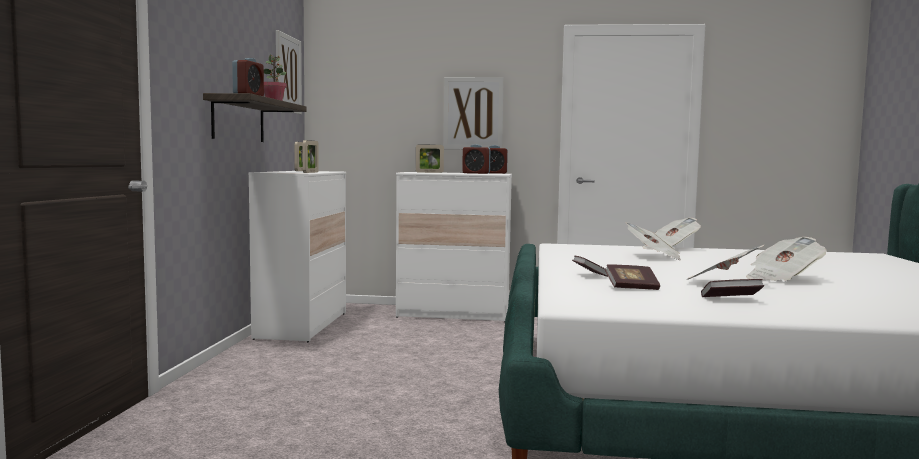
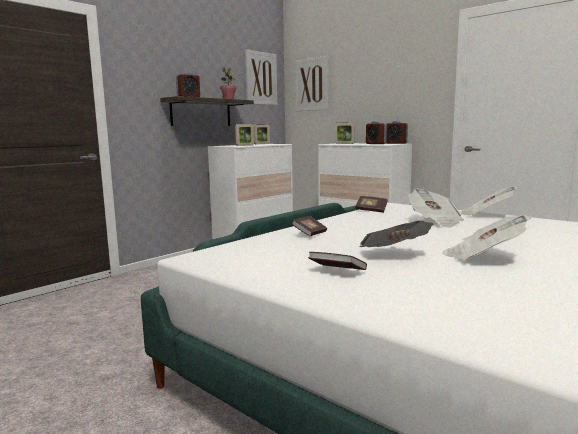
camera: 35 degrees right, 5 degrees up
picture [443,77,504,150] -> picture moved to [295,56,329,111]
book [605,264,660,290] -> book moved to [355,196,388,213]

